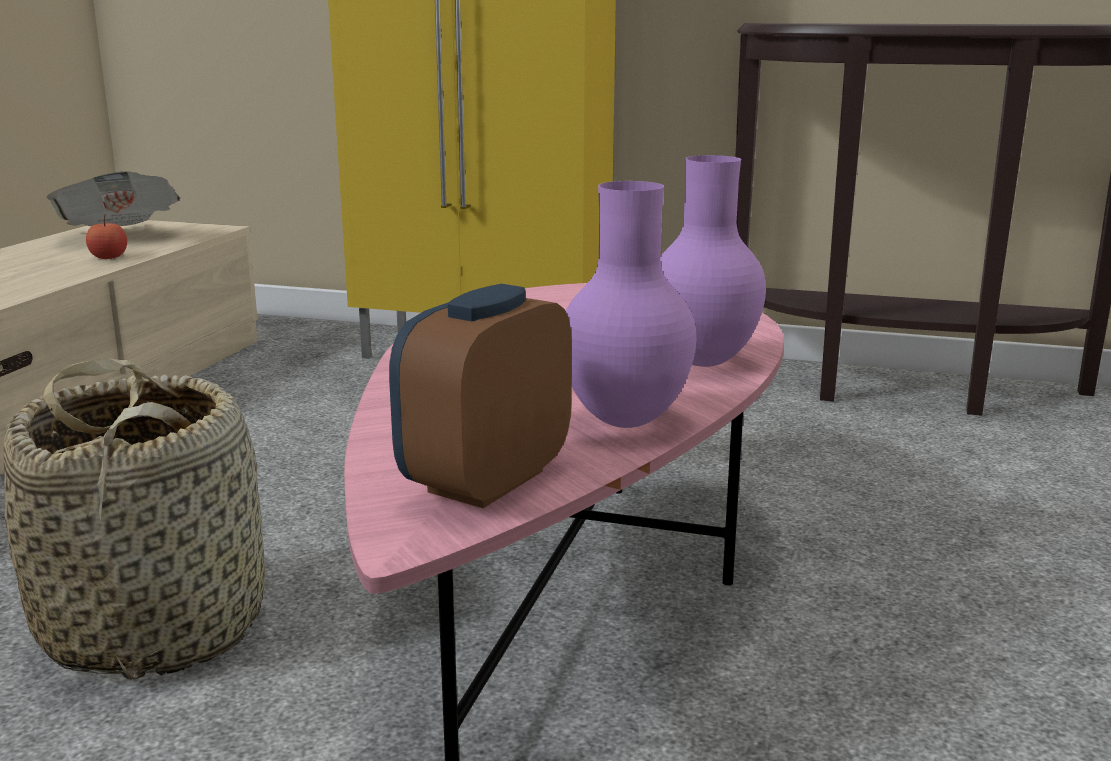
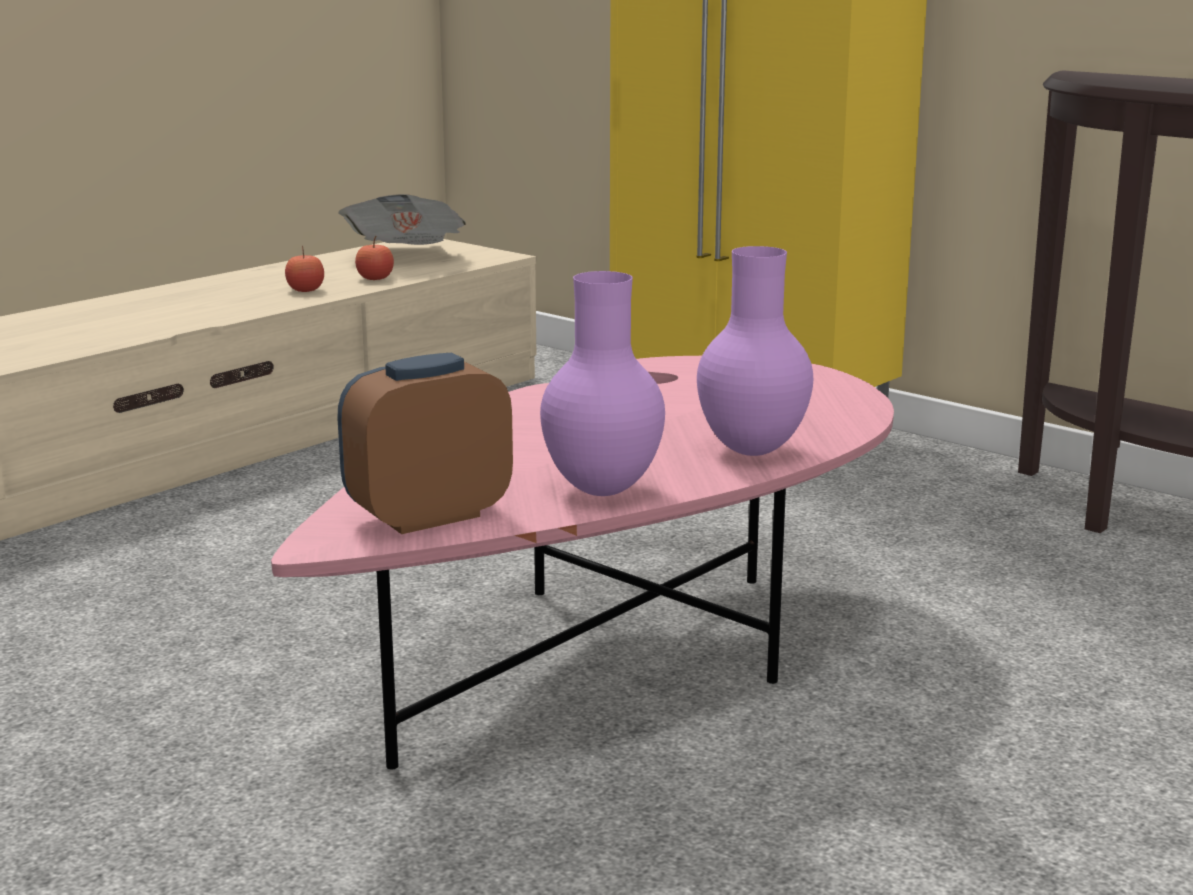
camera: 25 degrees right, 0 degrees up
basket [3,358,265,680] -> none
none -> apple [285,246,324,292]

